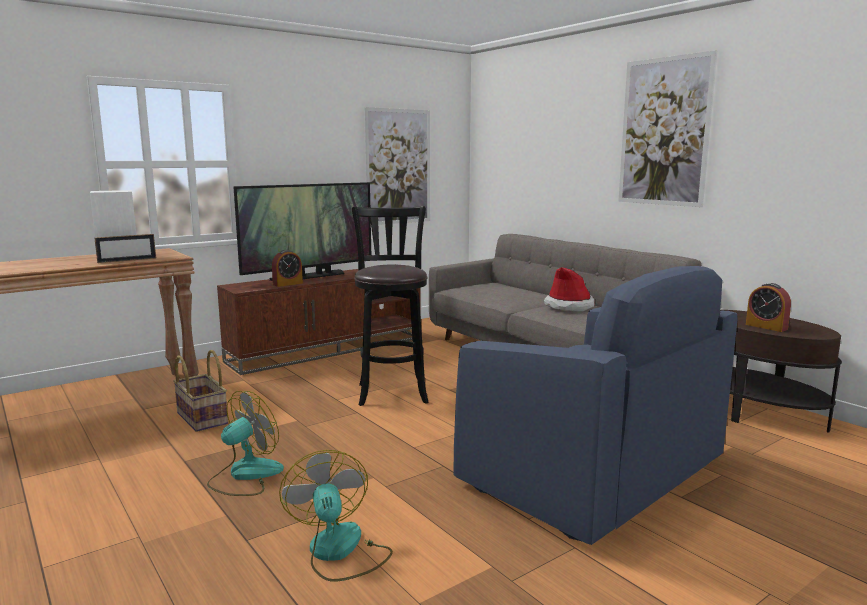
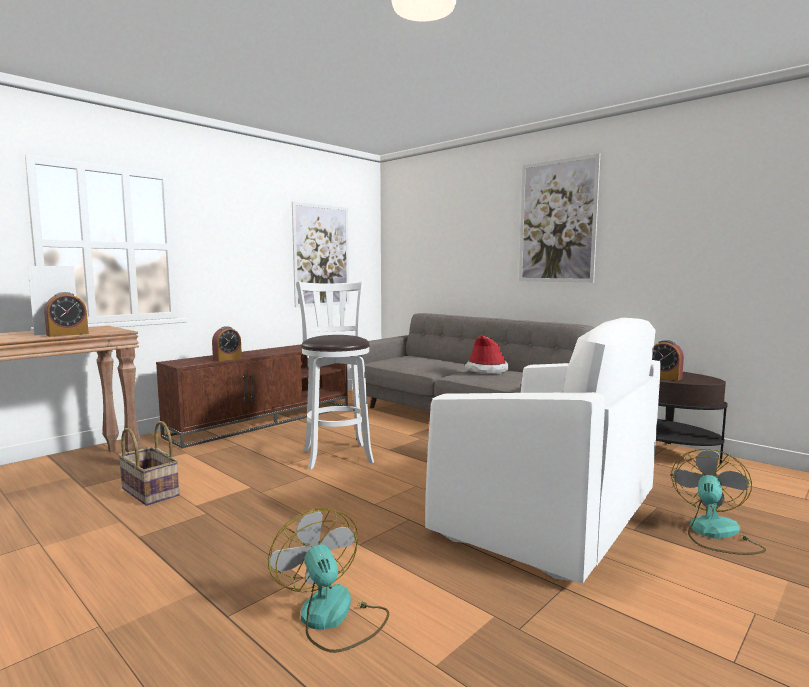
camera: 10 degrees left, 5 degrees down
picture frame [94,234,156,263] -> alarm clock [44,292,89,337]
fan [207,391,284,496] -> fan moved to [671,449,766,555]
television [233,182,371,281] -> none
black stool [352,206,429,406] -> white stool [296,281,374,470]
blue armchair [454,266,738,545] -> white armchair [425,318,661,583]

